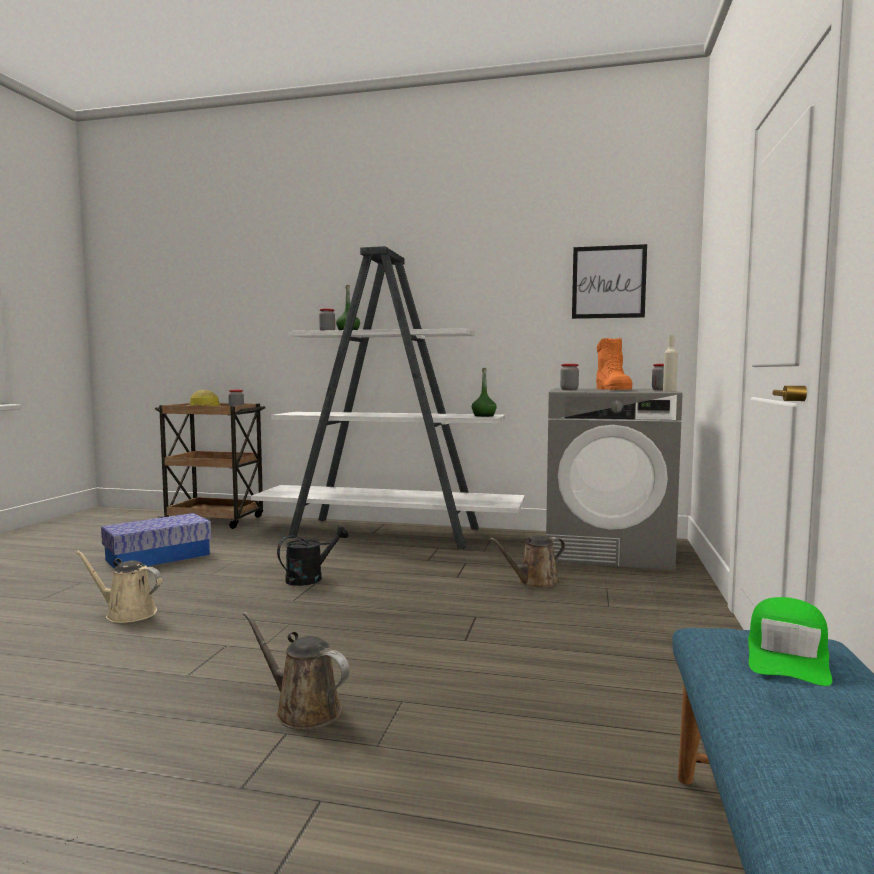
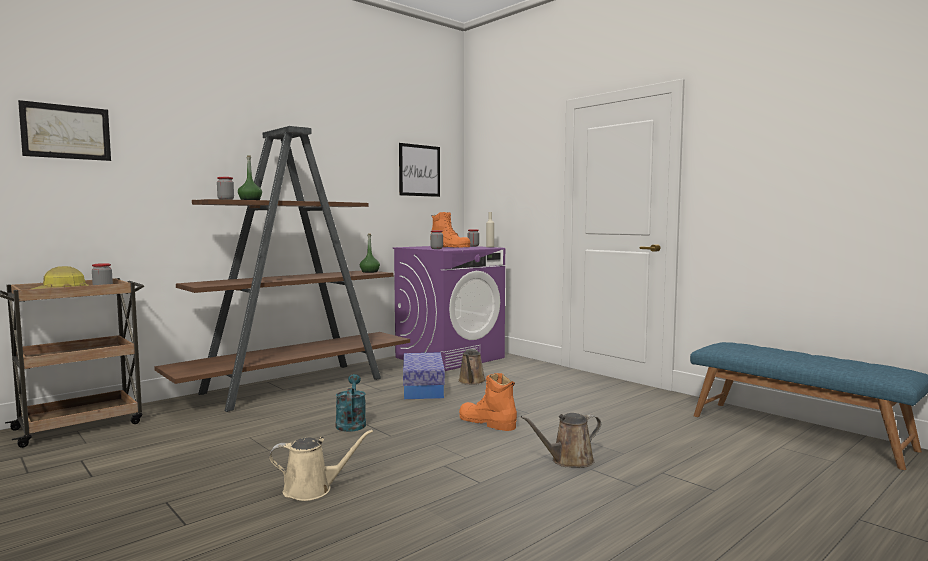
camera: 55 degrees left, 0 degrees up
beige watering can [75,550,162,623] -> beige watering can turned 150 degrees counterclockwise [269,430,373,501]
storage box [101,513,212,568] -> storage box moved to [403,352,445,399]
white bookcase [251,246,525,549] -> brown bookcase [154,126,410,412]
black watering can [277,526,349,586] -> turquoise watering can [336,374,366,432]
grey washing machine [546,388,682,571] -> purple washing machine [393,246,505,371]
green cap [748,597,832,686] -> none
none -> picture [18,100,111,161]
none -> orange boot [459,373,517,431]

